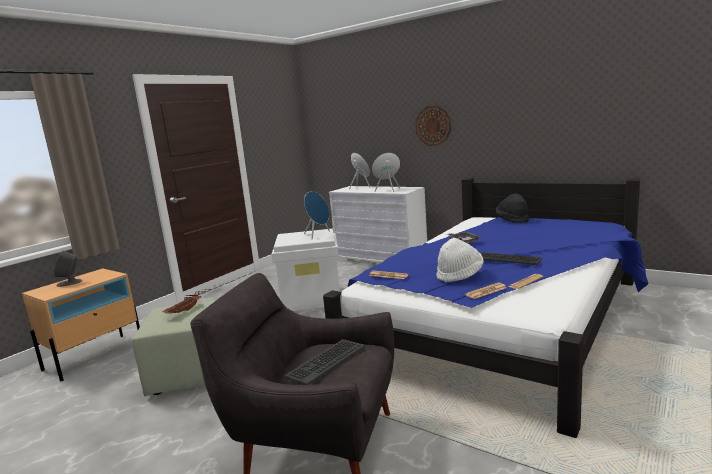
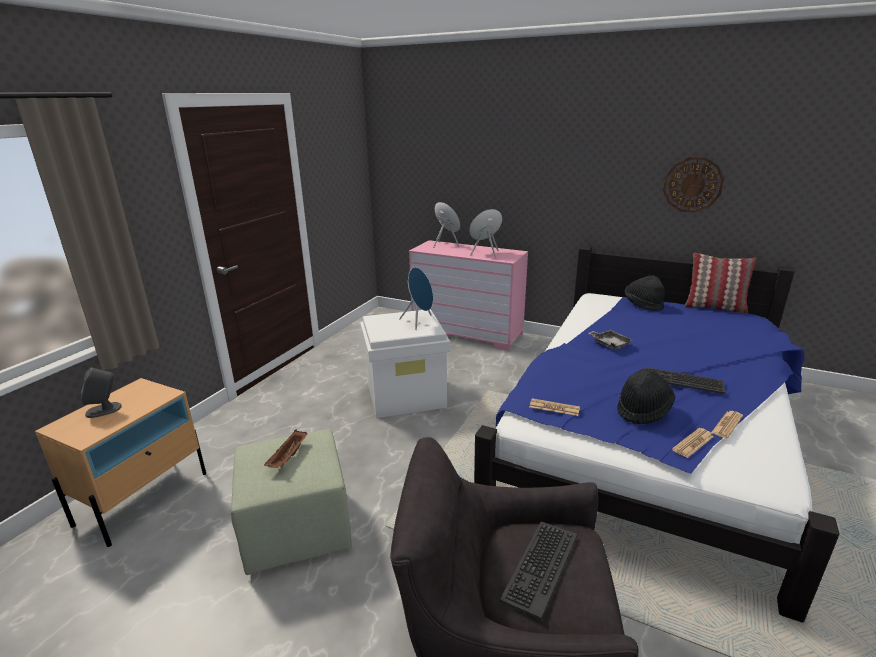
camera: 10 degrees left, 10 degrees up
white dresser [329,186,427,262] -> pink dresser [409,240,528,351]
wall clock [415,106,451,146] -> wall clock moved to [663,157,724,213]
white hat [436,238,483,282] -> black hat [617,369,675,424]
none -> pillow [684,253,756,314]

